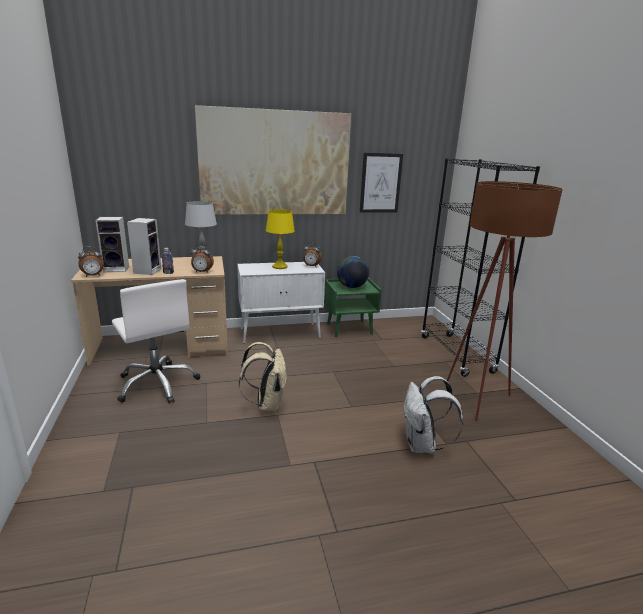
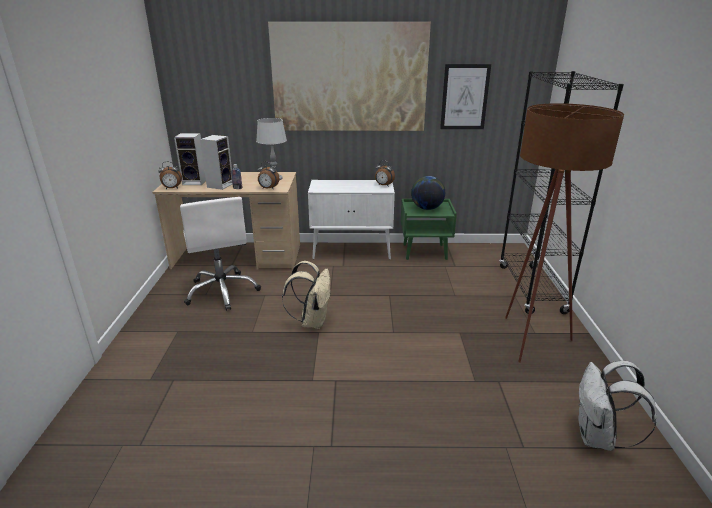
camera: 15 degrees right, 5 degrees up
yellow table lamp [266,209,295,269] -> none
white backpack [404,376,463,453] -> white backpack moved to [578,361,656,451]

